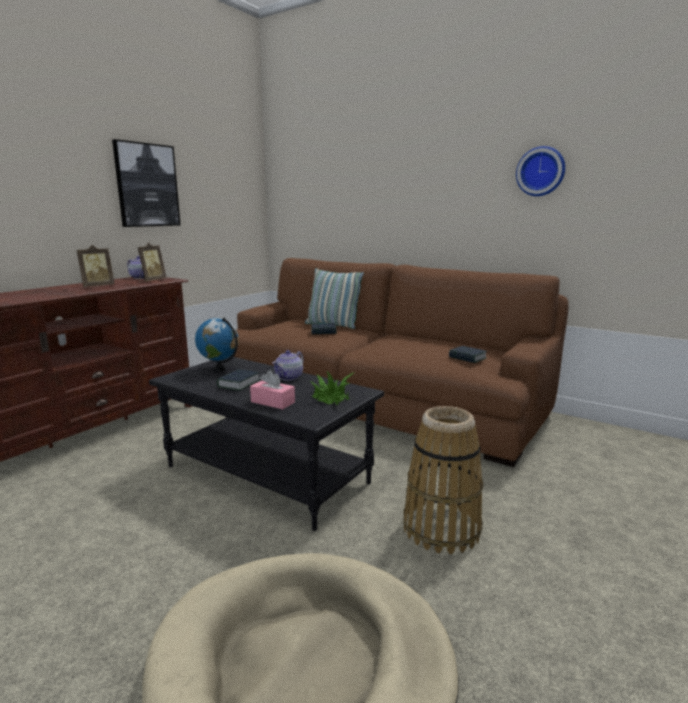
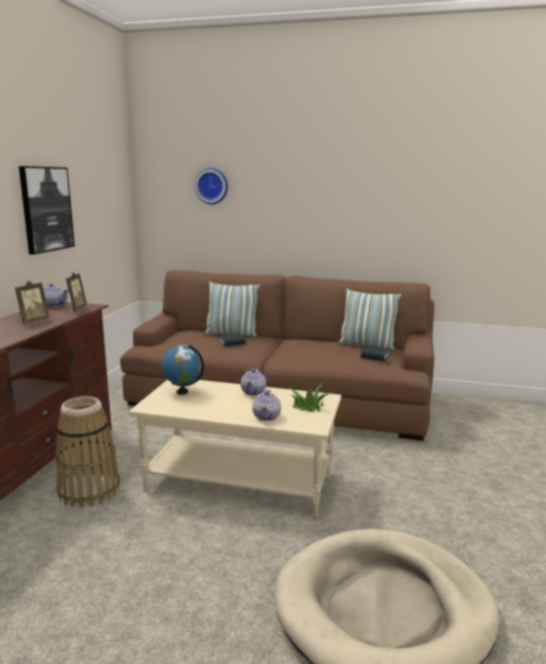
camera: 20 degrees left, 0 degrees up
black coffee table [149,356,384,531] -> beige coffee table [128,379,341,518]
book [217,369,260,391] -> none
pink tissue box [250,370,295,409] -> teapot [252,389,281,421]
basket [403,406,483,554] -> basket moved to [55,396,120,508]
wall clock [516,146,565,196] -> wall clock moved to [195,168,228,204]
none -> pillow [337,288,401,350]

